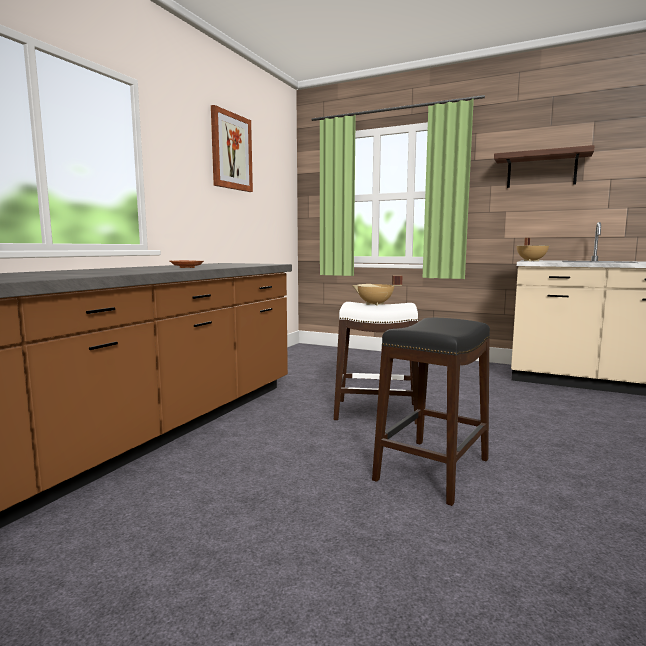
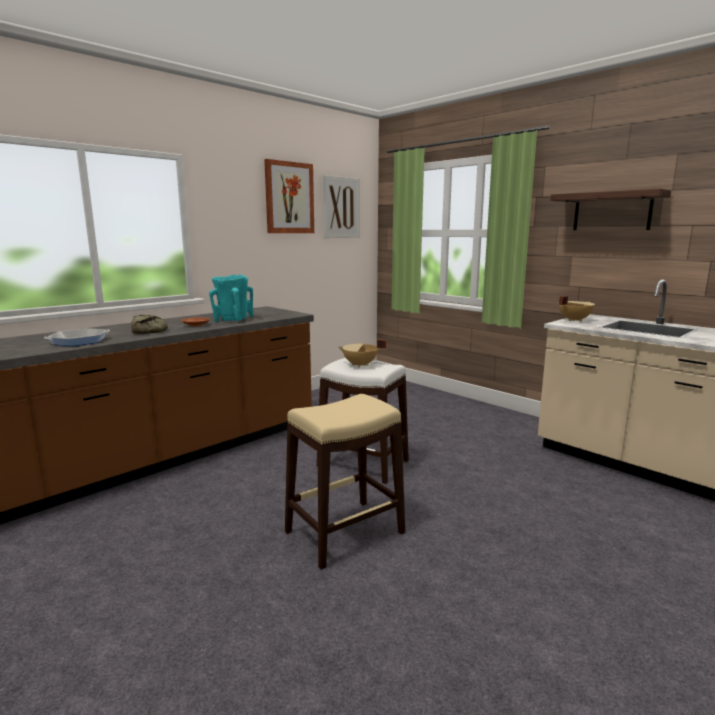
camera: 20 degrees right, 5 degrees up
black stool [372,318,490,506] -> beige stool [285,394,405,570]
none -> frying pan [44,328,110,346]
none -> bread [131,315,168,334]
none -> turquoise vase [209,274,253,322]
none -> picture [322,175,360,238]

